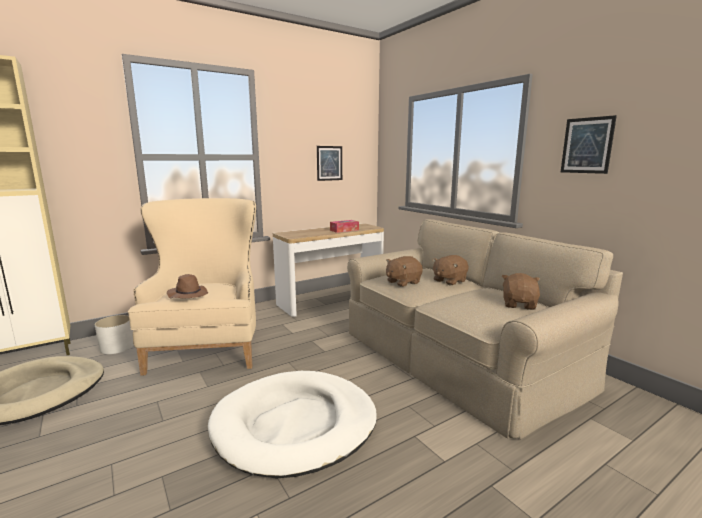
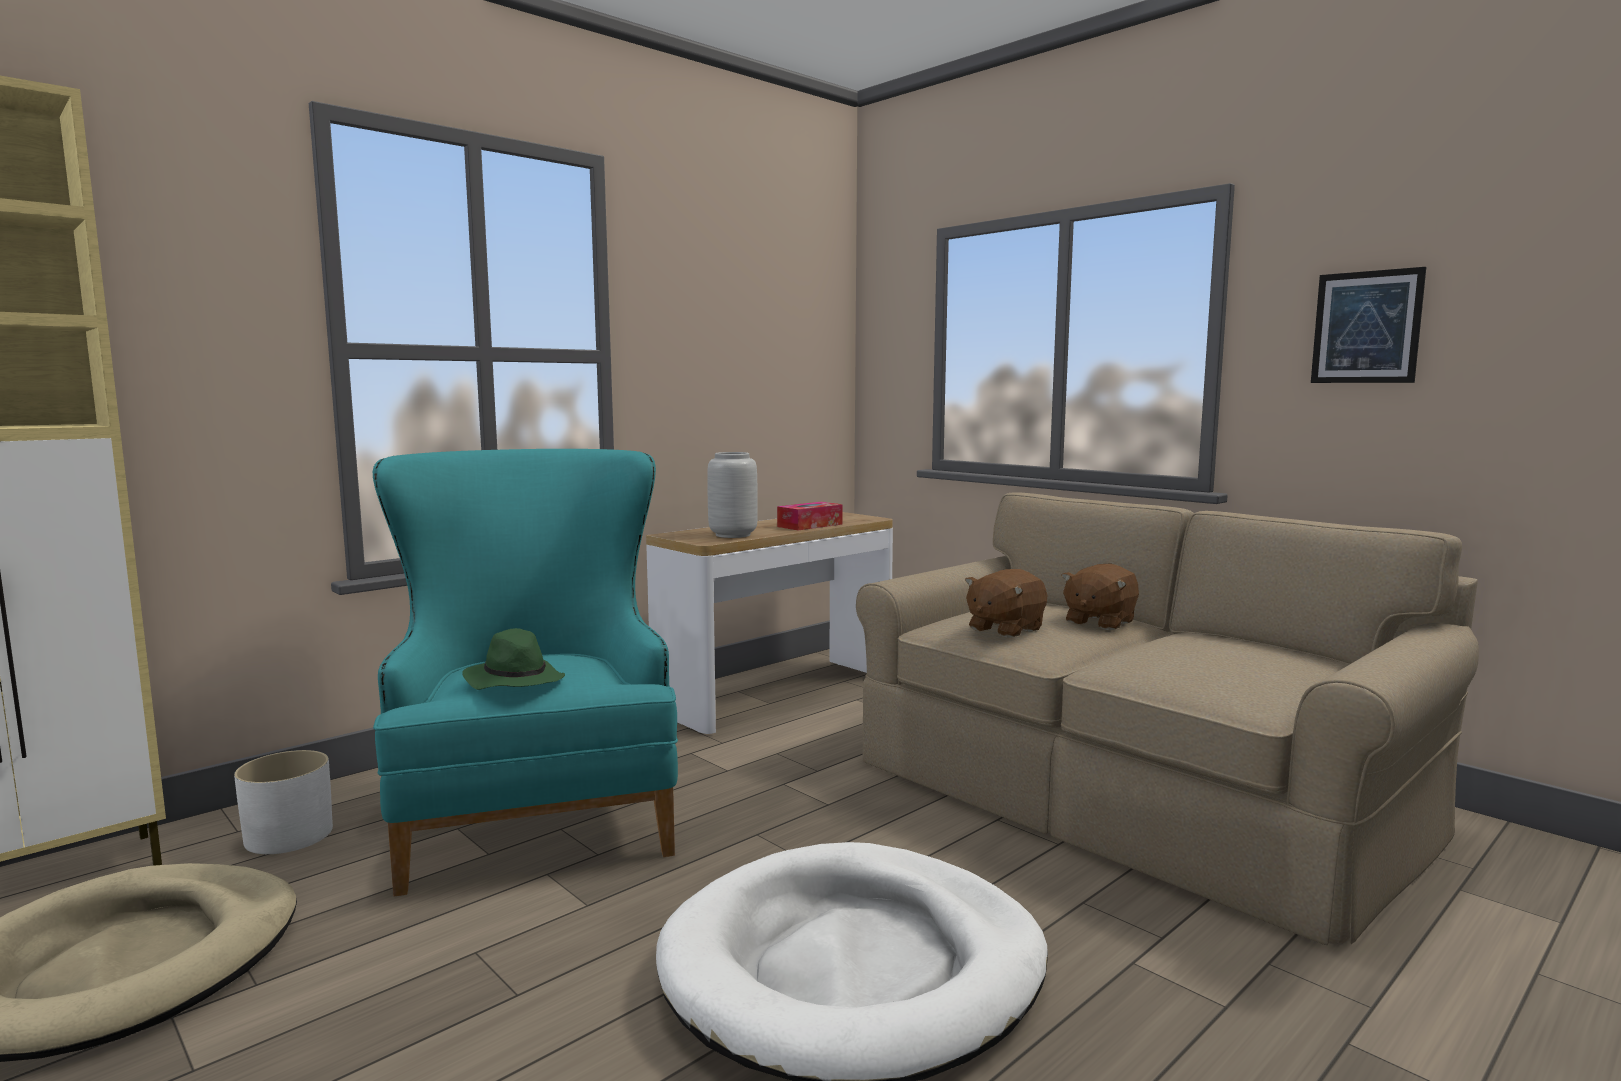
camera: 10 degrees left, 5 degrees down
beige armchair [128,198,256,376] -> turquoise armchair [373,449,678,896]
brown hat [167,274,208,298] -> green hat [462,628,565,690]
picture [317,146,342,181] -> none
brown plush toy [502,273,540,310] -> none
none -> grey vase [707,452,758,538]

